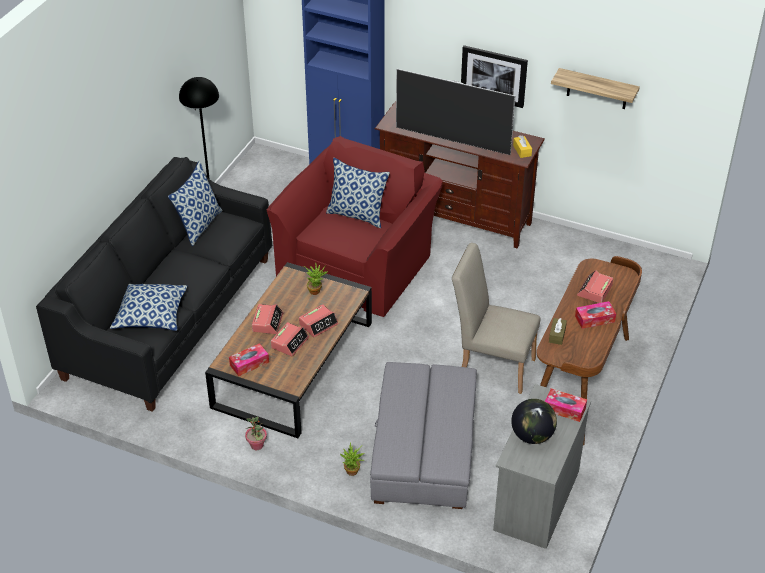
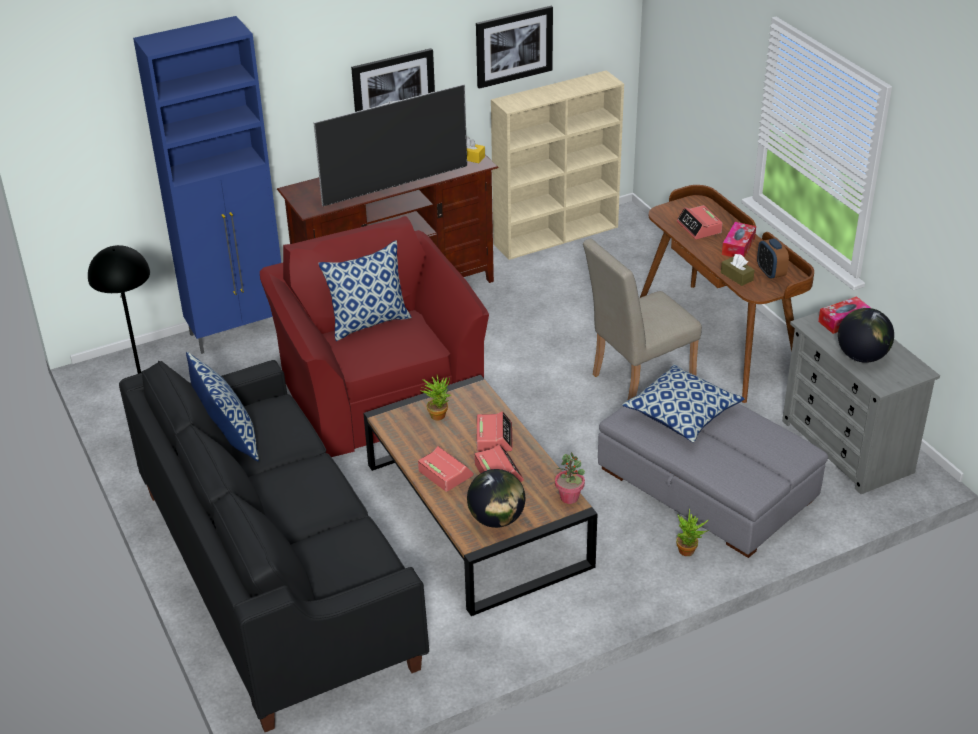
camera: 50 degrees left, 5 degrees down
pillow [110,284,187,331] -> pillow moved to [622,364,745,443]
tissue box [229,343,269,376] -> globe [467,469,525,528]
potted plant [245,417,267,450] -> potted plant moved to [555,452,585,504]
shelf [551,68,640,109] -> picture [476,6,553,89]
none -> beige bookcase [491,70,624,260]
none -> alarm clock [757,238,789,279]

